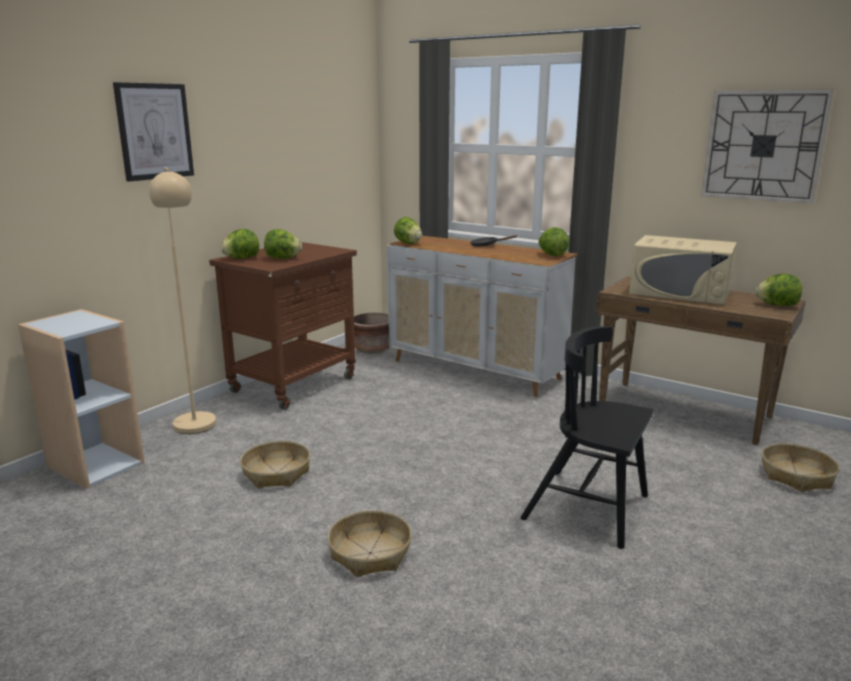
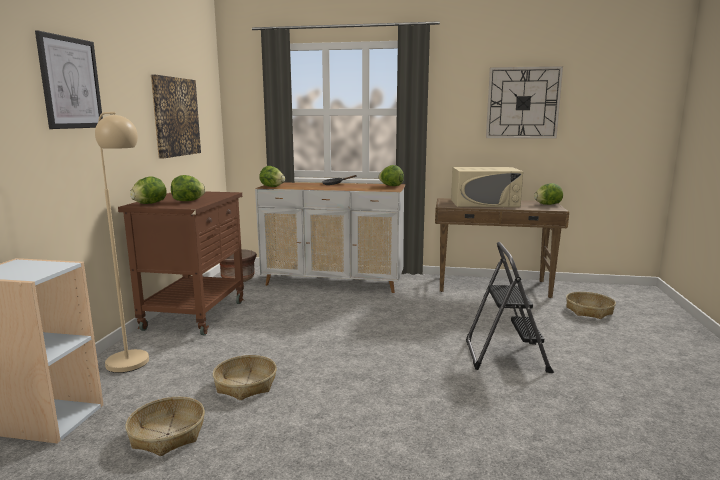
camera: 25 degrees left, 5 degrees down
basket [328,511,412,577] -> basket moved to [126,397,205,456]
black chair [520,326,654,549] -> black step ladder [466,242,554,373]
none -> picture [151,75,201,159]

